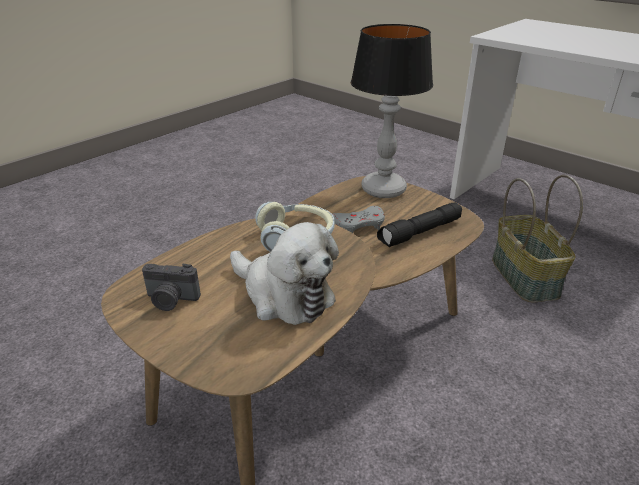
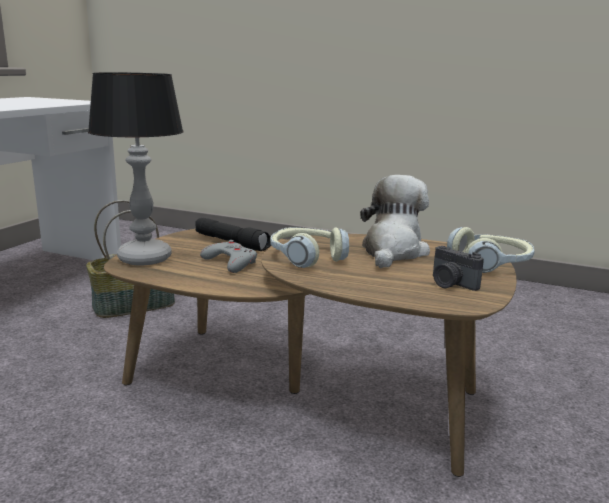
camera: 110 degrees left, 15 degrees down
camera [142,263,201,311] -> camera turned 150 degrees clockwise [433,246,484,291]
none -> headphones [447,227,535,273]

